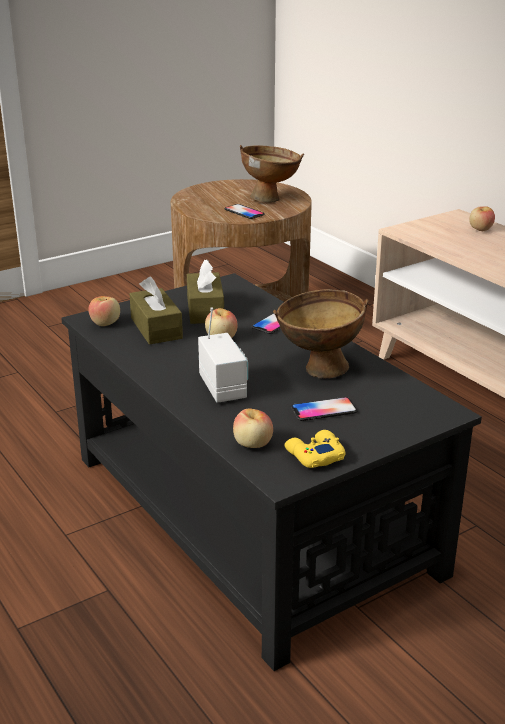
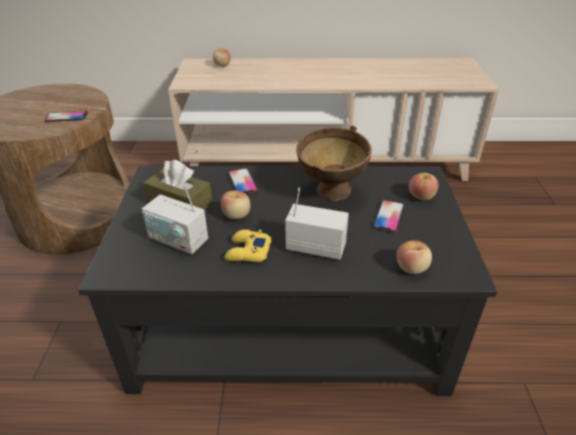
camera: 55 degrees left, 10 degrees up
apple [88,296,120,326] -> apple moved to [409,173,438,201]
brown tissue box [129,276,183,345] -> radio [142,185,208,254]
brown bowl [240,145,304,203] -> none
yellow game controller [285,430,345,468] -> yellow game controller moved to [225,230,272,262]

